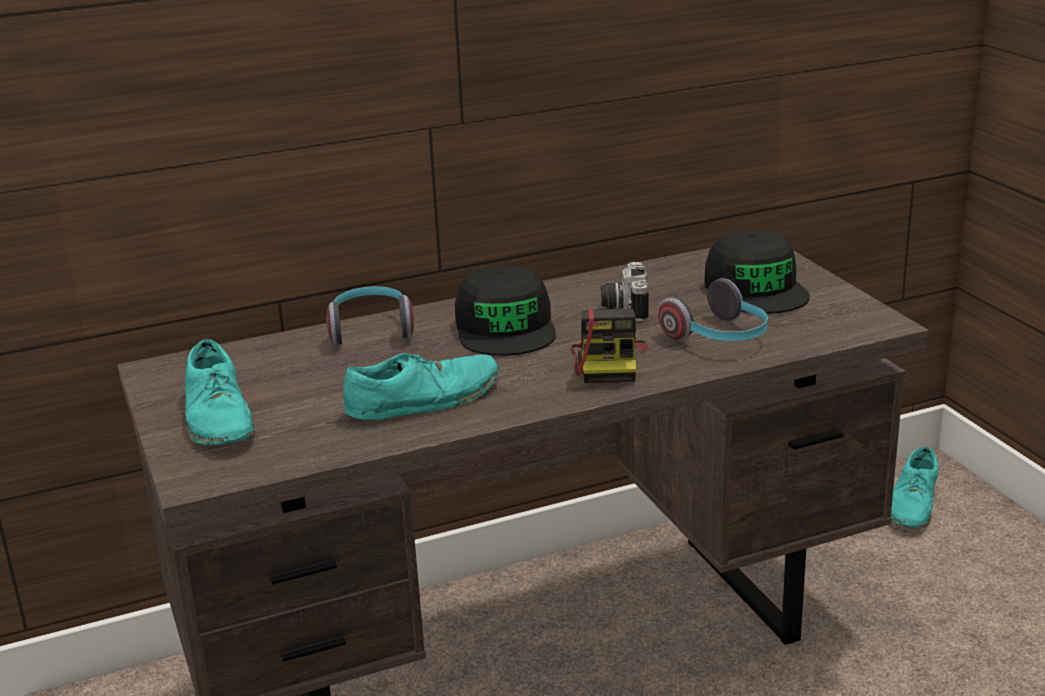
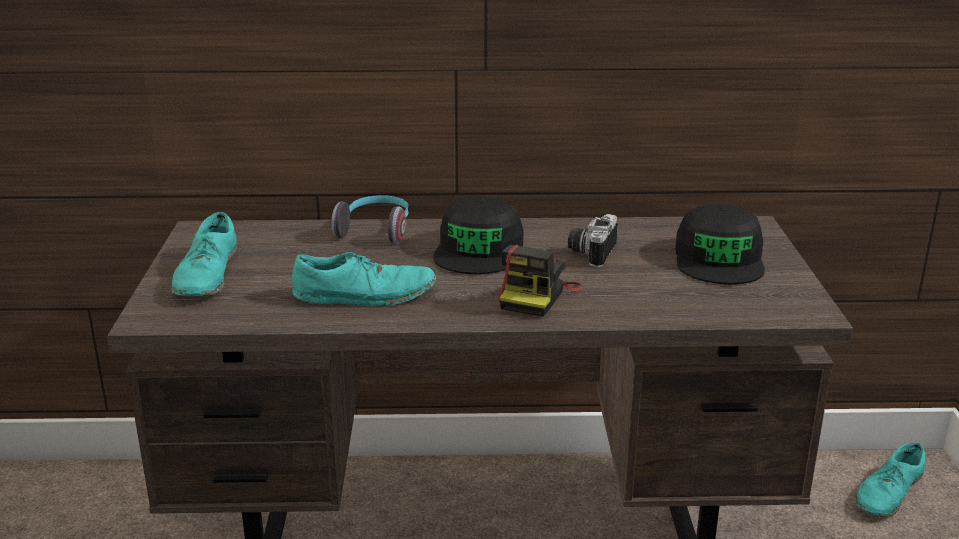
camera: 20 degrees right, 0 degrees up
headphones [658,278,768,341] -> none

